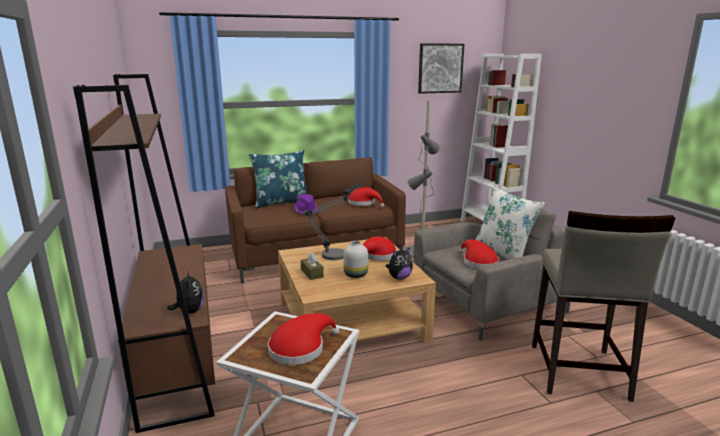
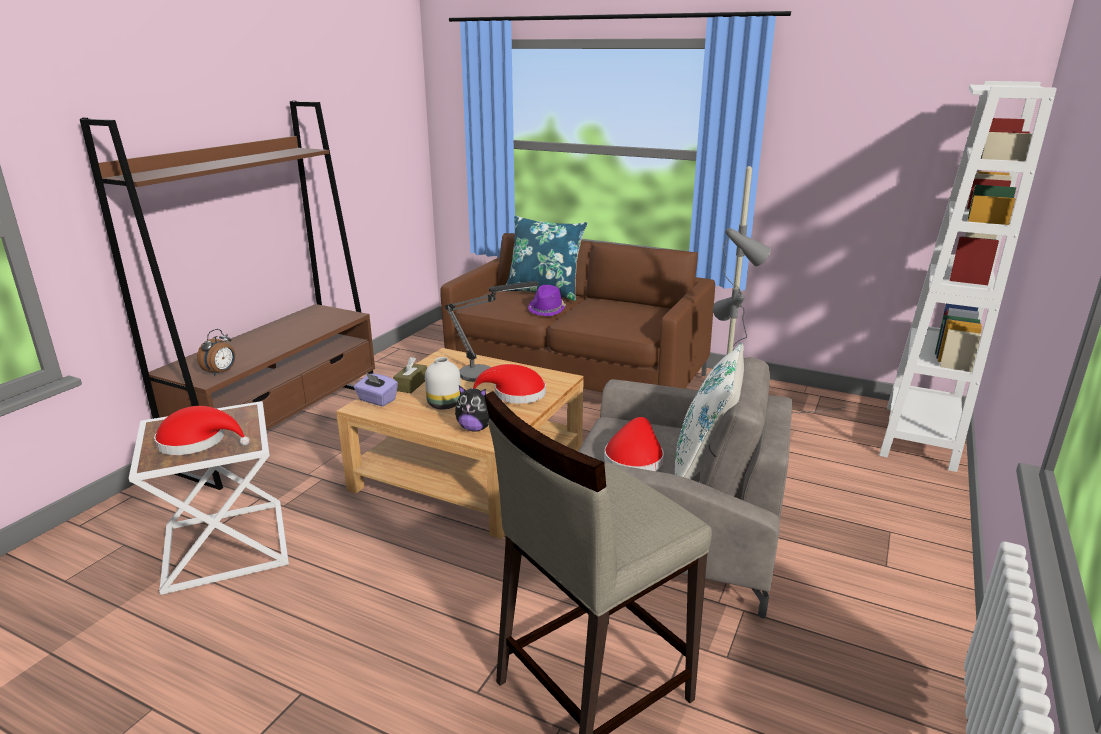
camera: 45 degrees right, 5 degrees up
plush toy [167,271,204,313] -> alarm clock [197,329,235,376]
red hat [348,187,384,207] -> none
picture [418,43,464,94] -> none
none -> purple tissue box [354,372,398,406]

